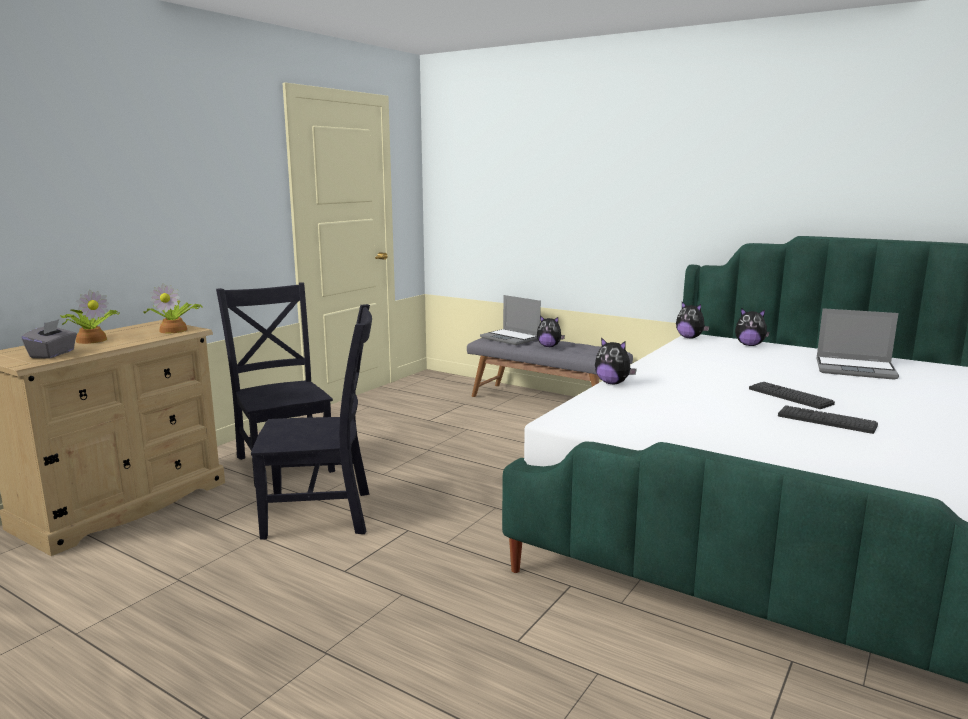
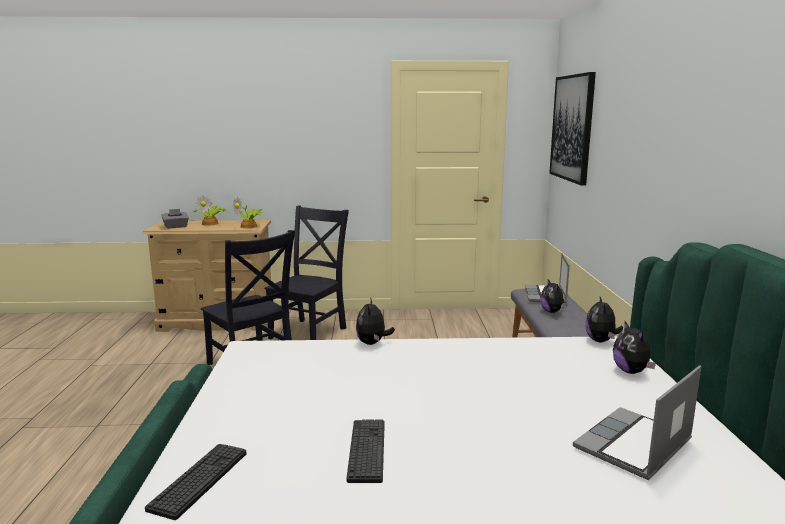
camera: 55 degrees right, 0 degrees up
keyboard [749,382,835,409] -> keyboard moved to [145,444,247,520]
laptop [817,308,899,380] -> laptop turned 60 degrees clockwise [573,365,701,480]
none -> picture [549,72,596,185]

